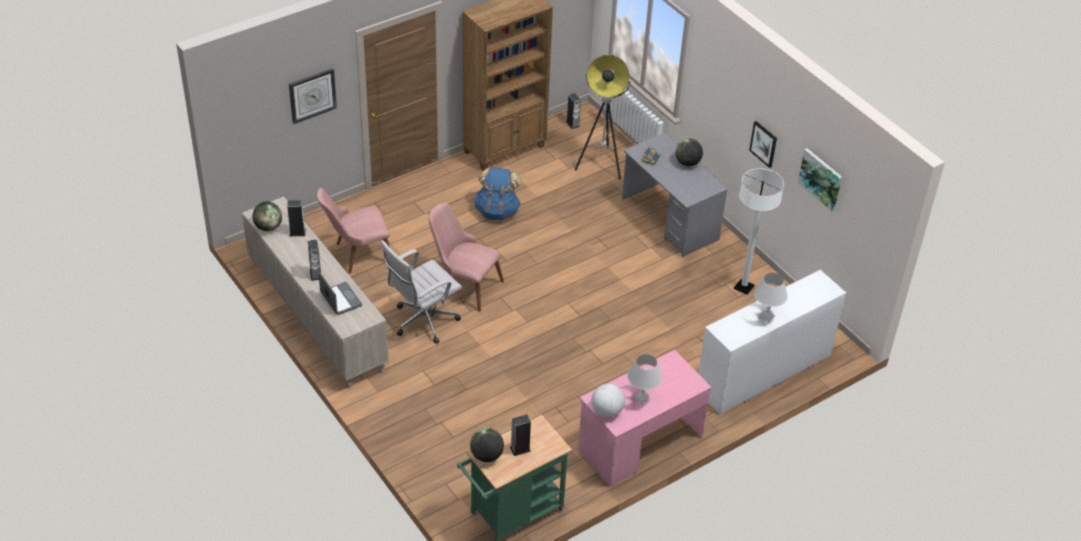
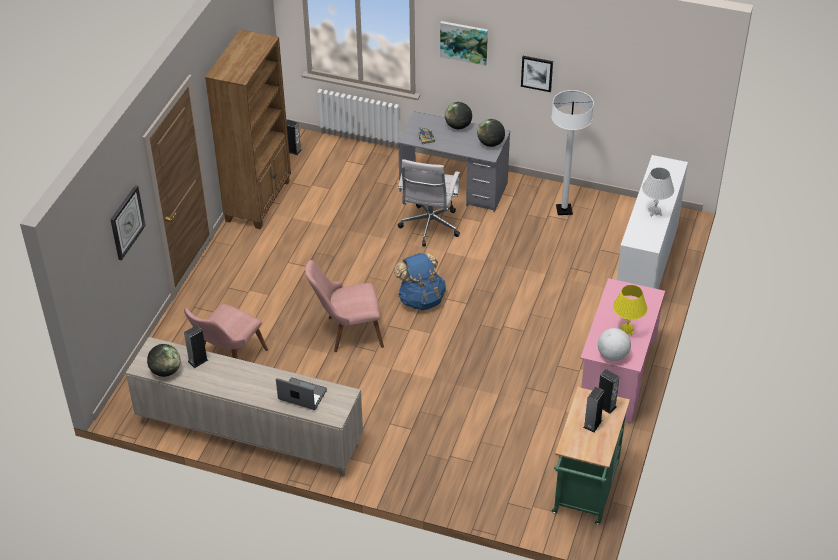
camera: 35 degrees left, 0 degrees up
speaker [308,240,321,281] -> speaker moved to [599,369,619,414]
white office chair [381,240,462,344] -> white office chair moved to [398,159,460,246]
globe [470,427,504,462] -> globe moved to [477,119,505,147]
blue backpack [474,167,521,220] -> blue backpack moved to [394,252,446,311]
floor lamp [575,55,631,179] -> none
white table lamp [627,354,662,406] -> yellow table lamp [613,285,647,336]
picture [798,148,842,211] -> picture moved to [440,21,488,66]

